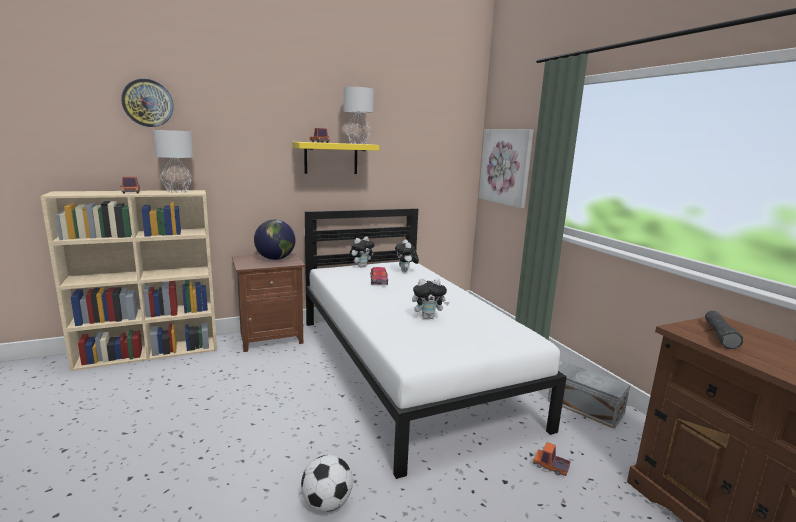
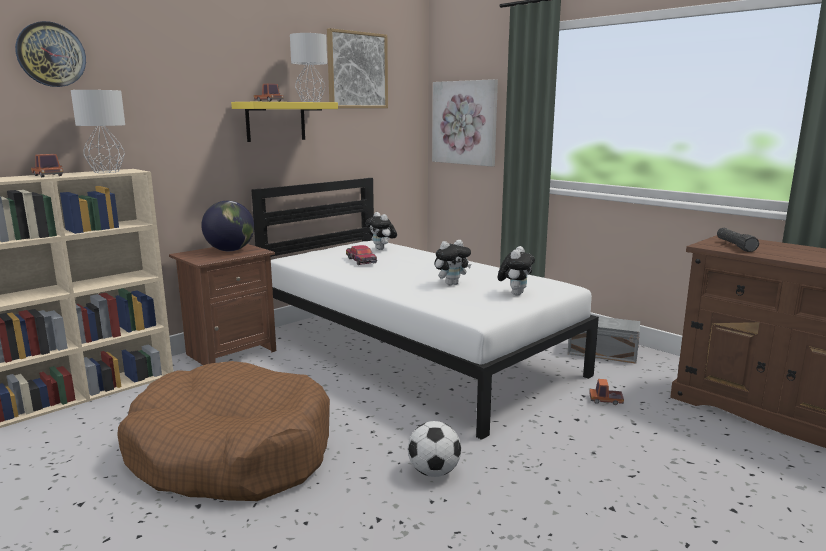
camera: 20 degrees left, 0 degrees up
plush toy [350,237,375,267] -> plush toy moved to [498,246,535,296]
none -> brown dog bed [117,361,330,501]
none -> picture [327,28,388,108]

